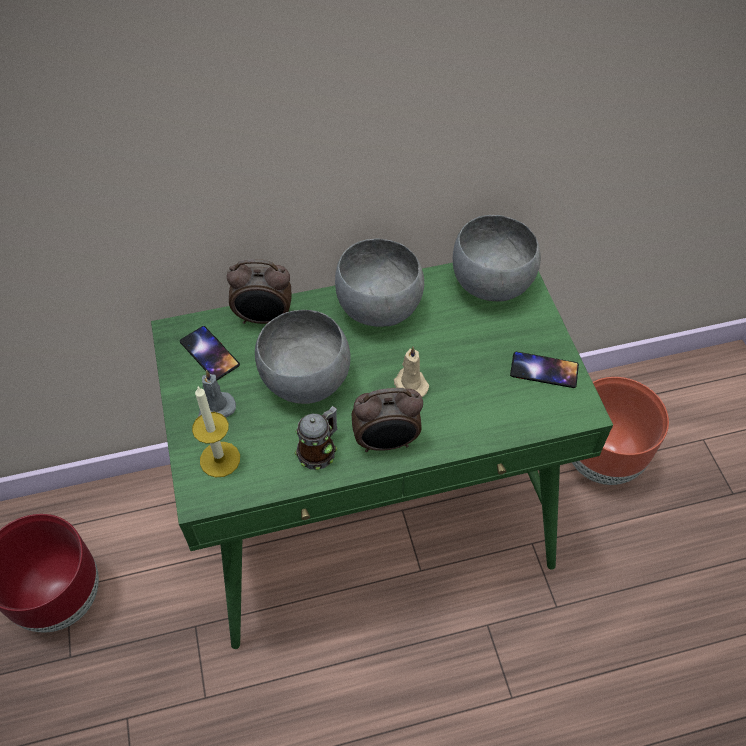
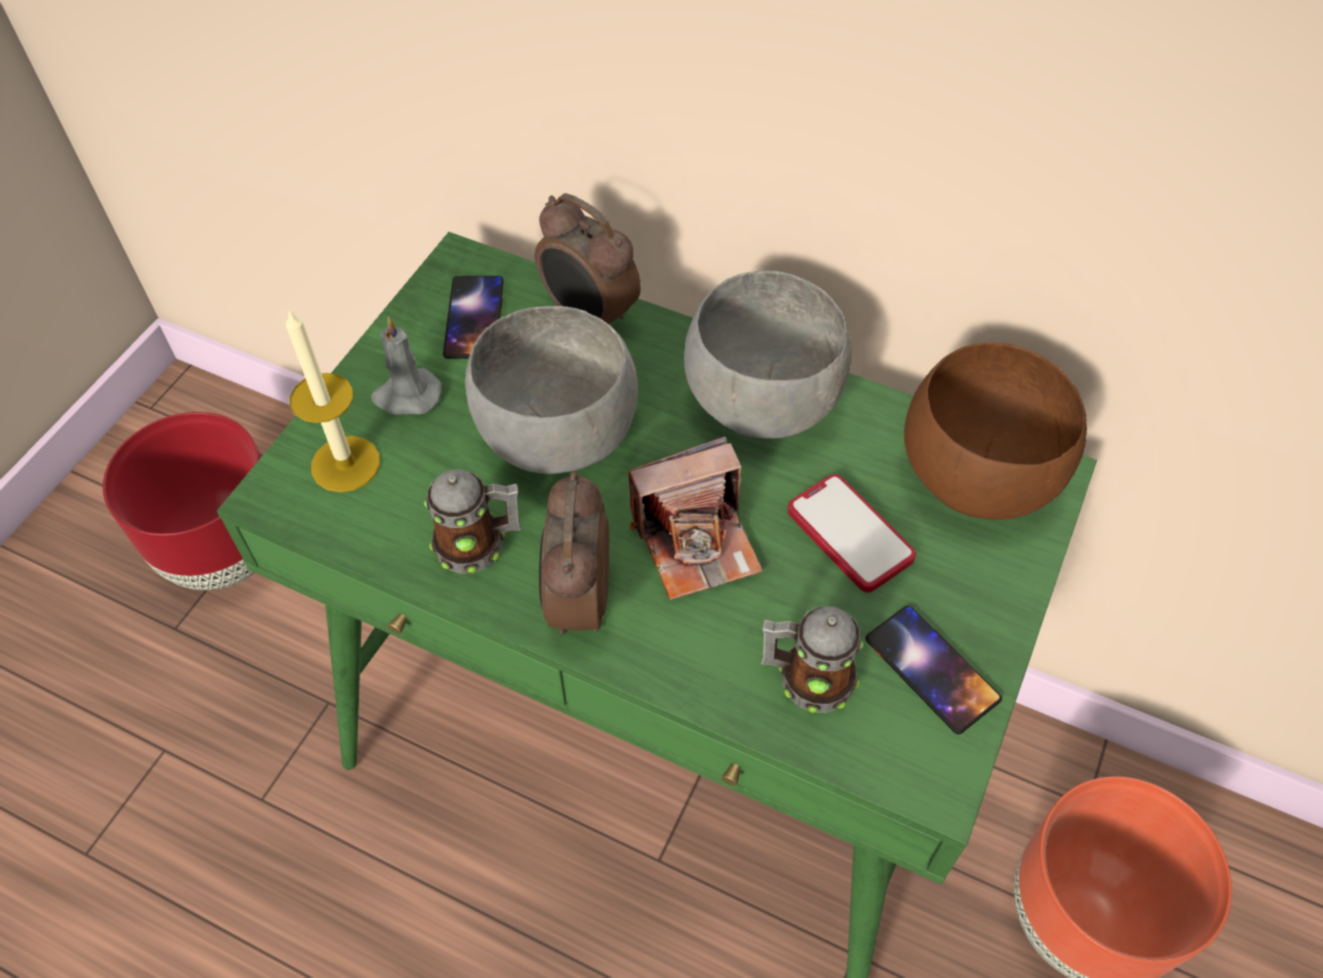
camera: 40 degrees right, 0 degrees up
alarm clock [352,388,423,452] -> alarm clock turned 60 degrees clockwise [539,471,609,635]
beige candle [394,346,429,397] -> camera [628,436,763,600]
grey bowl [453,215,541,301] -> brown bowl [904,342,1087,520]
none -> mug [761,606,864,713]
none -> phone [788,474,916,593]

